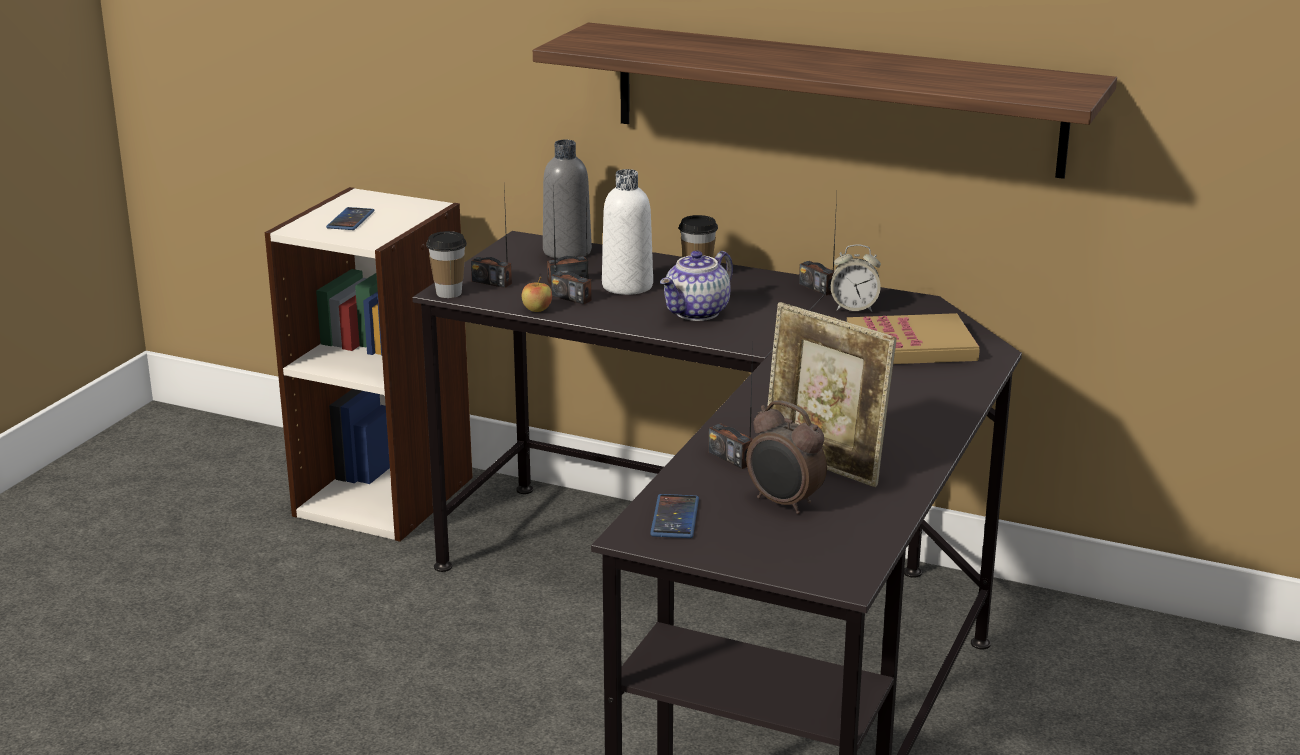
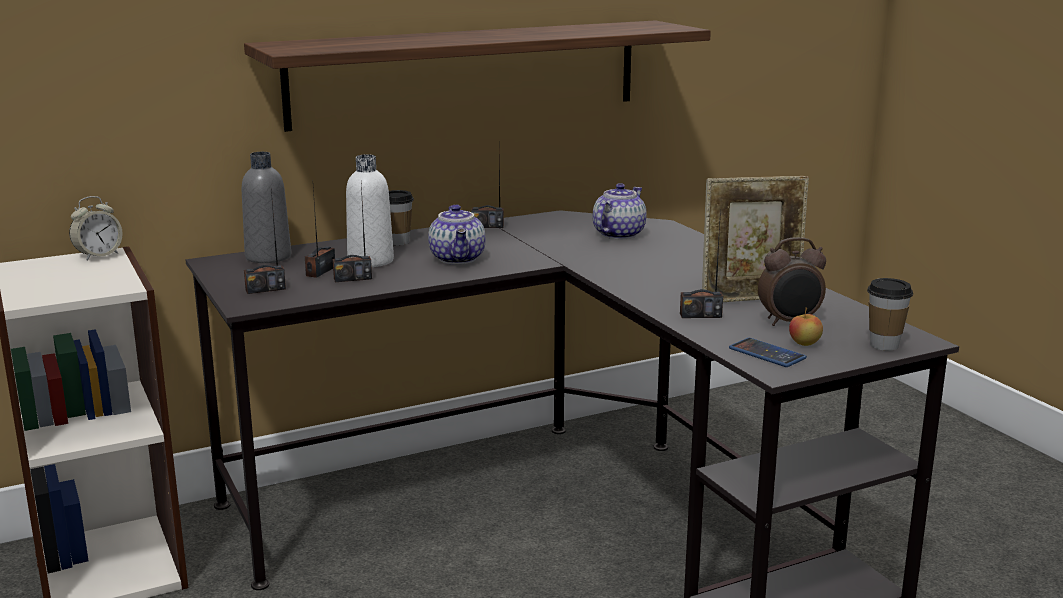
camera: 50 degrees left, 5 degrees down
phone [326,207,374,230] -> none
cup [426,231,467,298] -> cup moved to [867,278,913,351]
apple [522,277,552,312] -> apple moved to [789,308,823,346]
alarm clock [831,244,881,312] -> alarm clock moved to [69,196,123,260]
book [847,313,980,364] -> teapot [593,183,647,239]

